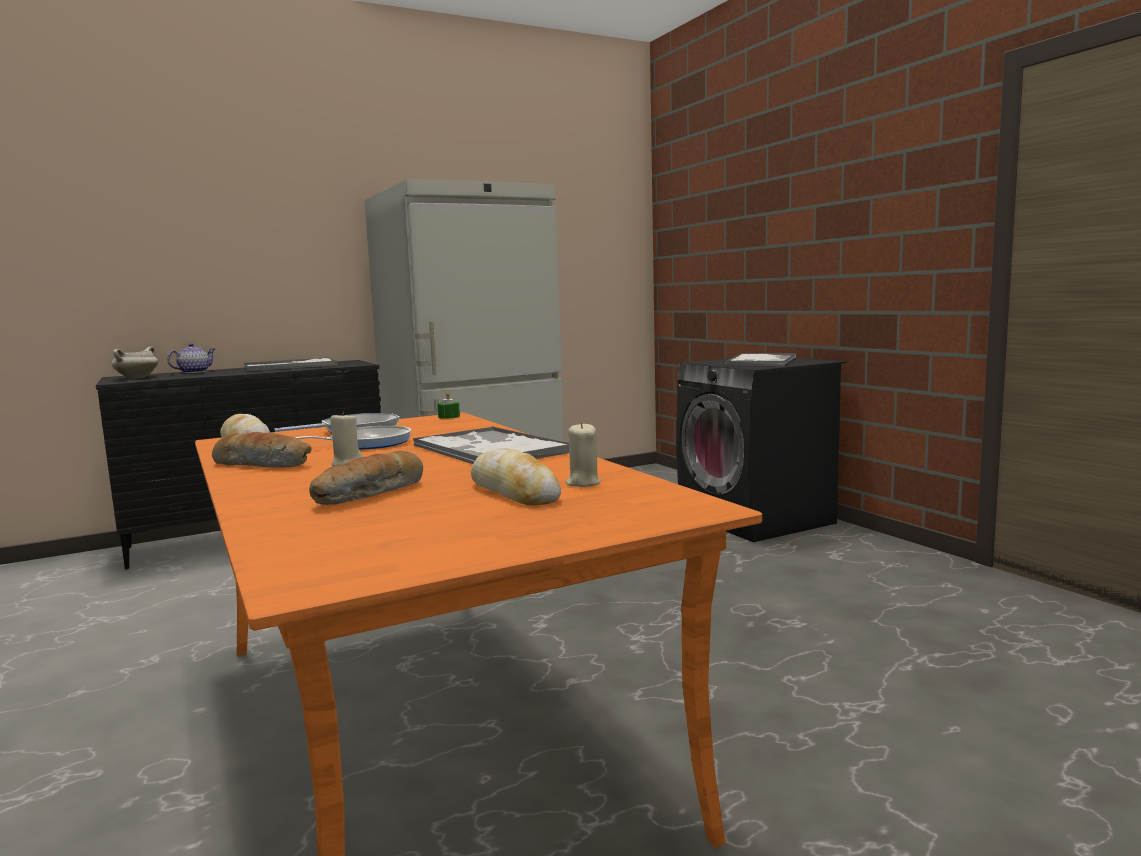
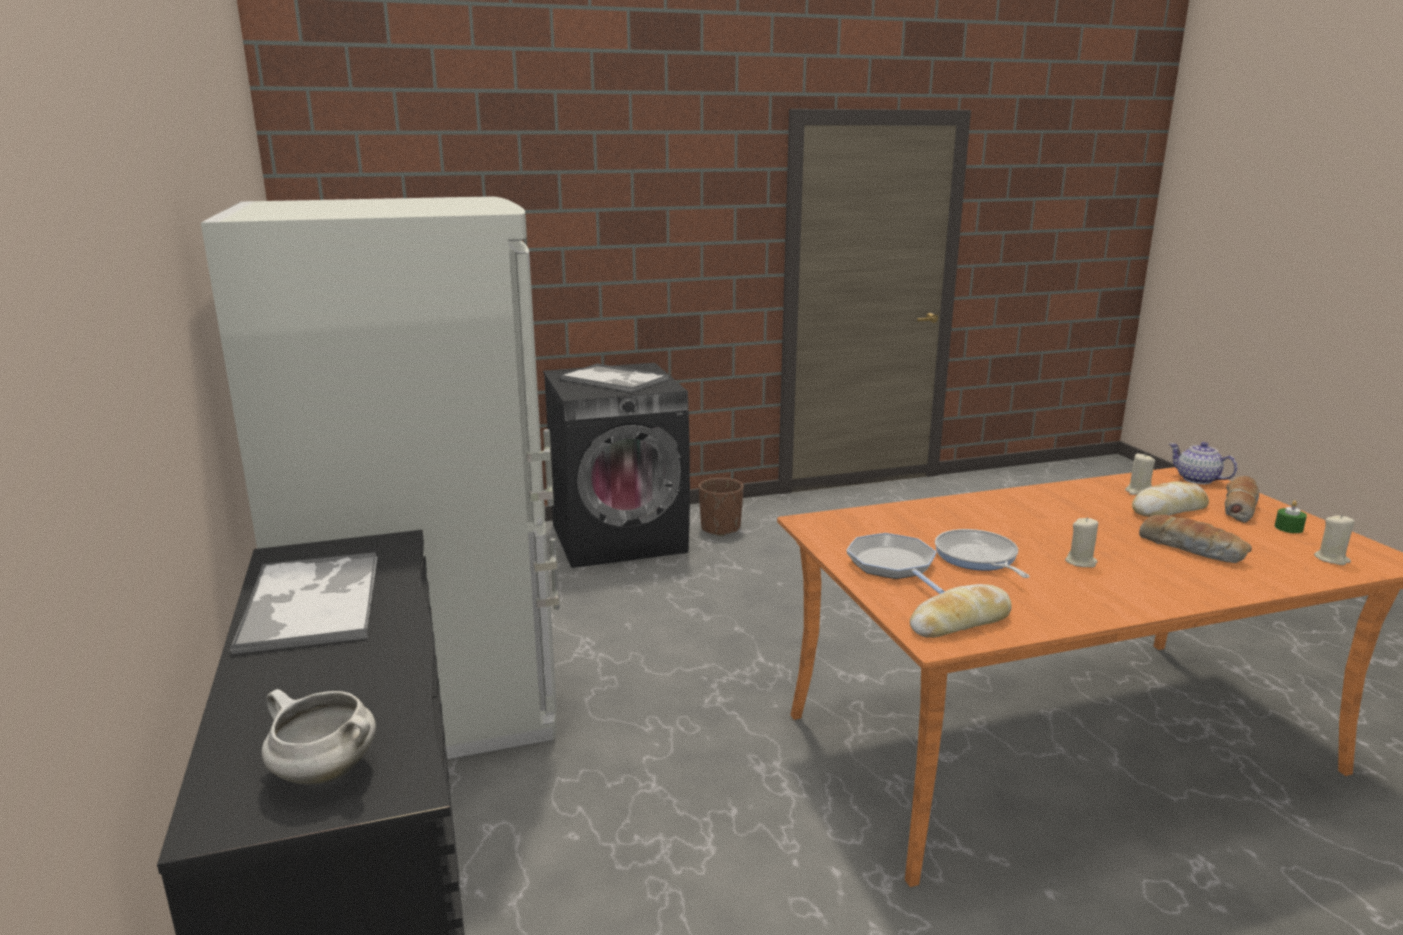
camera: 80 degrees left, 10 degrees up
teapot [167,343,215,373] -> teapot moved to [1169,442,1237,484]
bread [212,432,311,468] -> bread moved to [1225,476,1259,523]
tray [413,426,569,464] -> none
green candle [437,391,460,419] -> green candle moved to [1275,500,1307,533]
none -> brown planter [699,478,744,536]
none -> beige candle [1314,514,1355,565]

